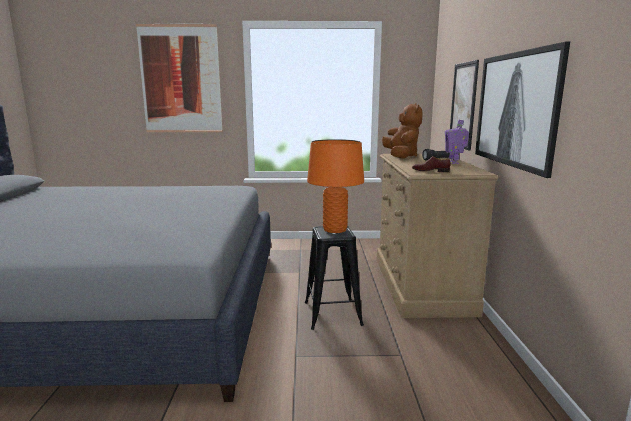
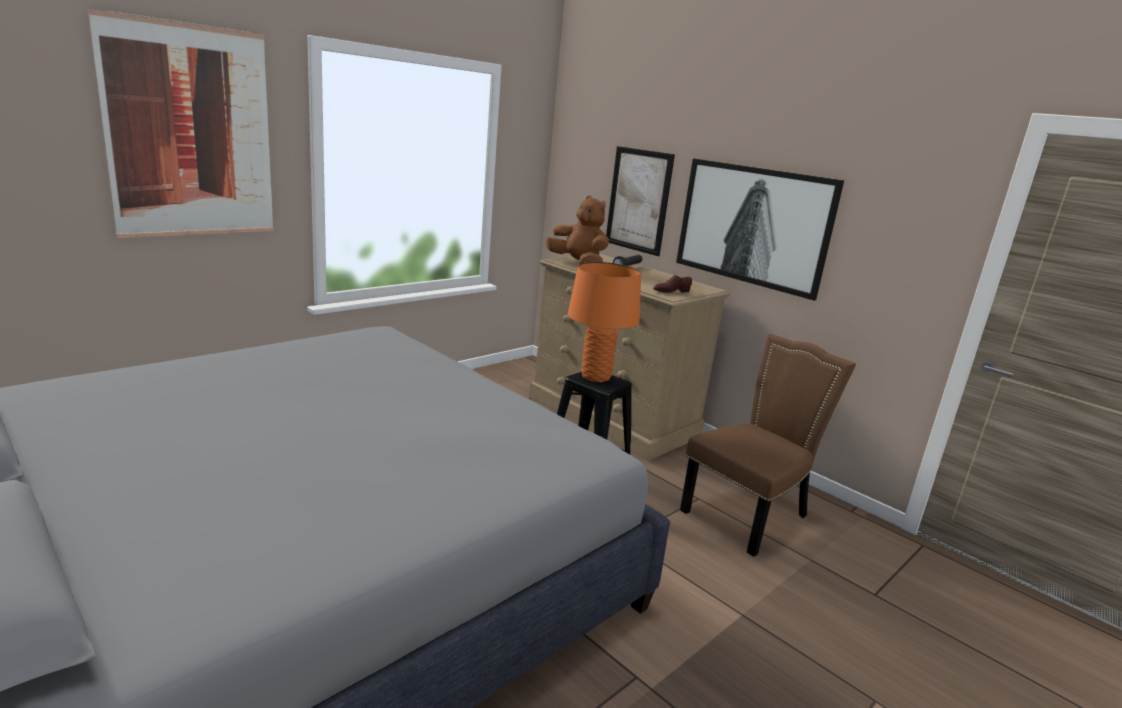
camera: 45 degrees left, 5 degrees up
toy robot [445,120,469,164] -> none
none -> brown chair [680,334,856,557]

